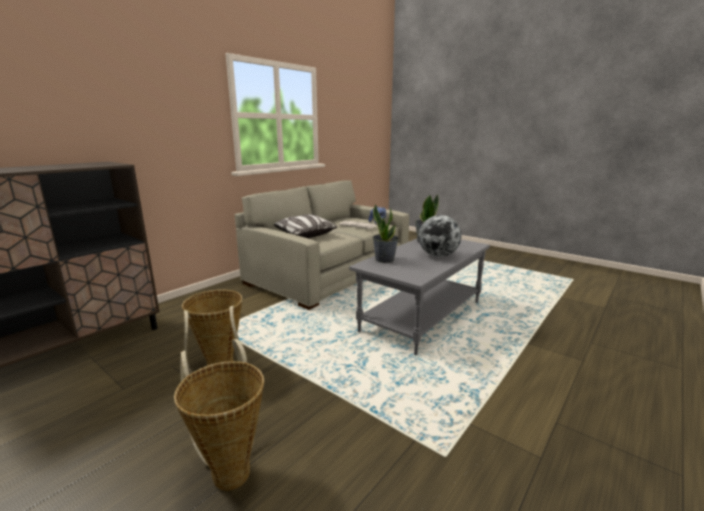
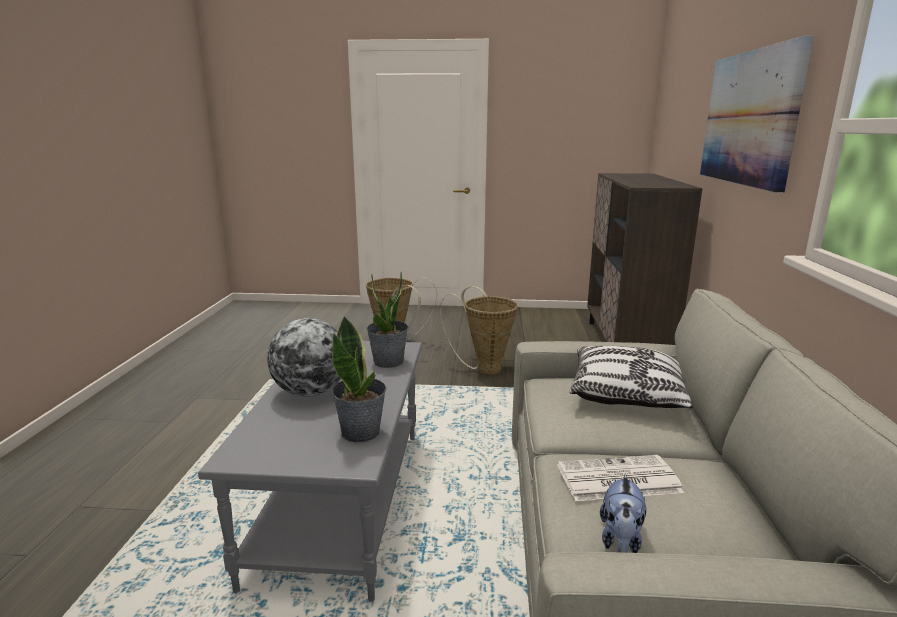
camera: 145 degrees right, 0 degrees up
none -> picture [700,35,814,193]

